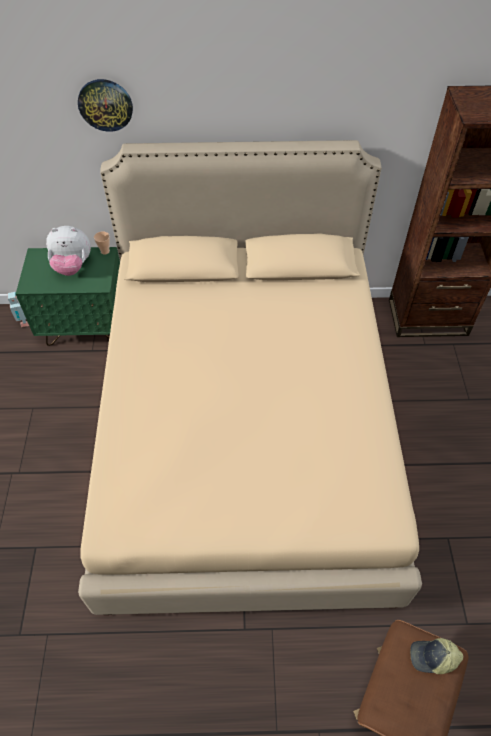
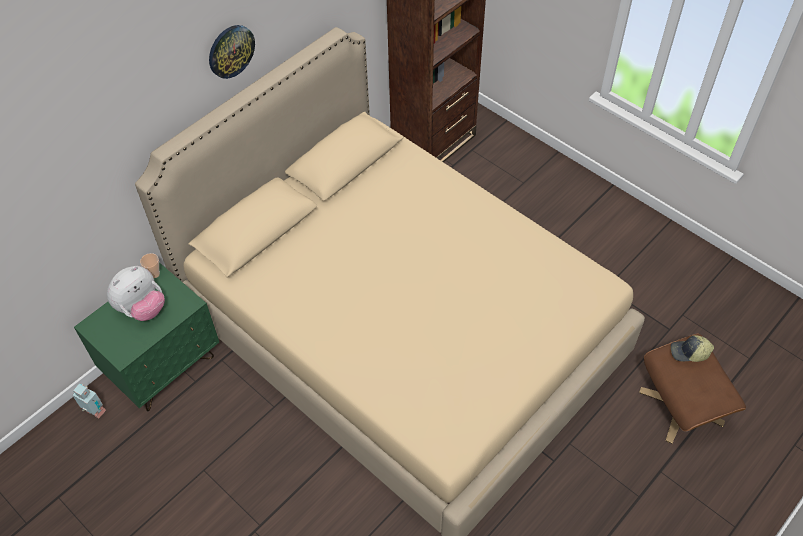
camera: 45 degrees left, 0 degrees up
wall clock [78,79,133,132] -> wall clock moved to [209,25,255,79]
cap [410,638,463,674] -> cap turned 45 degrees clockwise [671,335,714,362]

